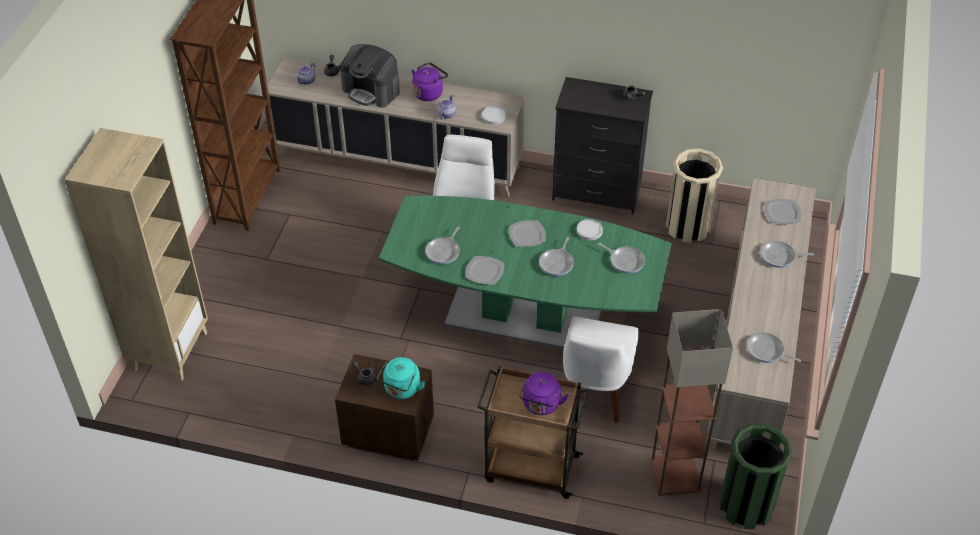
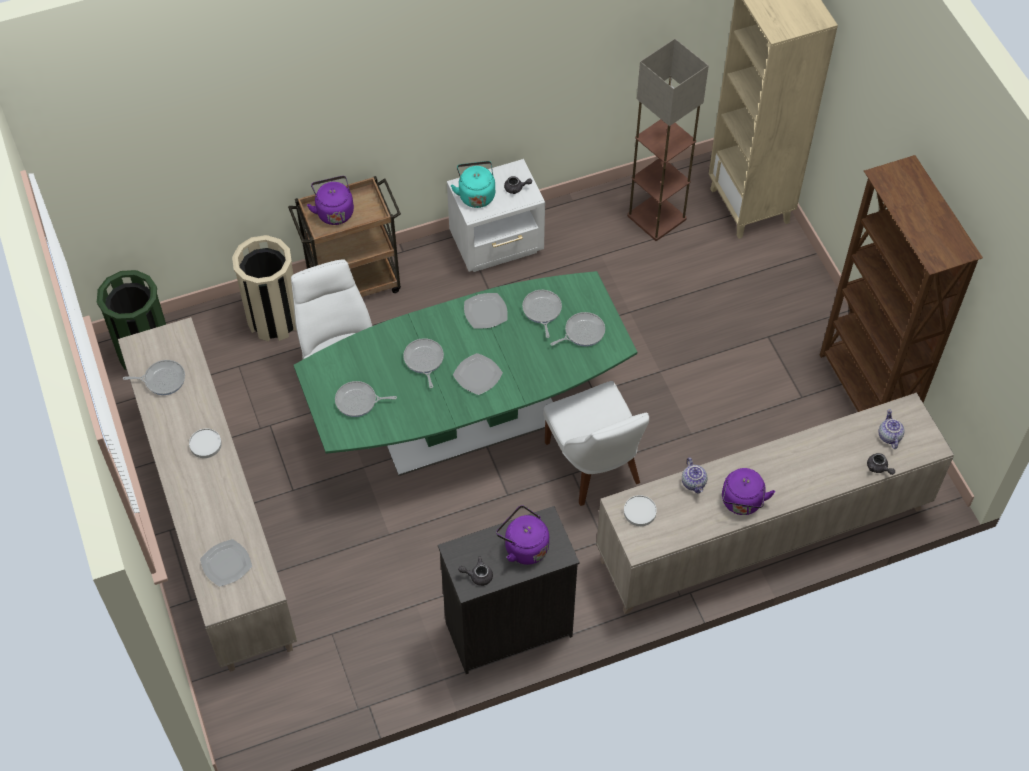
camera: 145 degrees right, 10 degrees up
brown nightstand [335,354,434,460] -> white nightstand [447,159,545,272]
coffee machine [340,44,400,108] -> none
white plate [577,219,603,240] -> white plate moved to [189,429,222,458]
floor lamp [650,309,733,496] -> floor lamp moved to [627,39,709,241]
beige trash can [666,148,723,243] -> beige trash can moved to [232,235,297,341]
frying pan [761,241,814,268] -> frying pan moved to [551,312,605,346]
none -> purple kettle [496,505,549,565]

